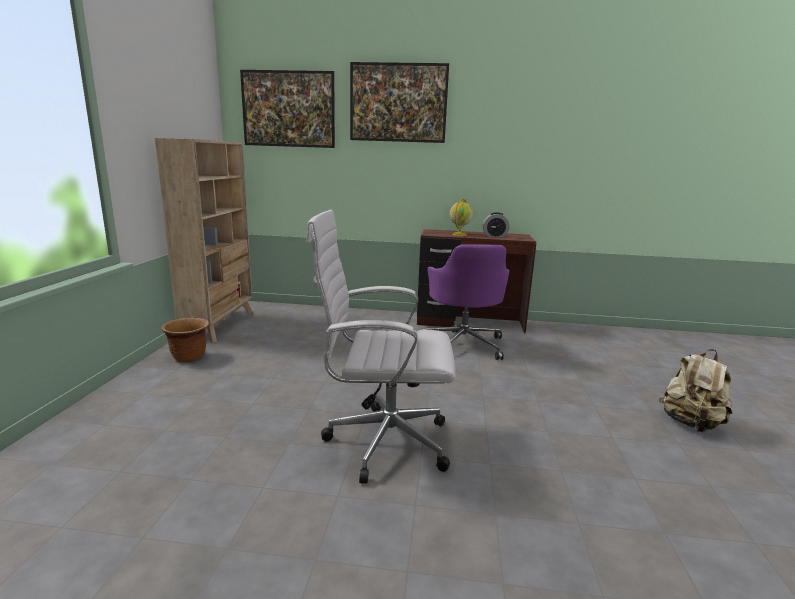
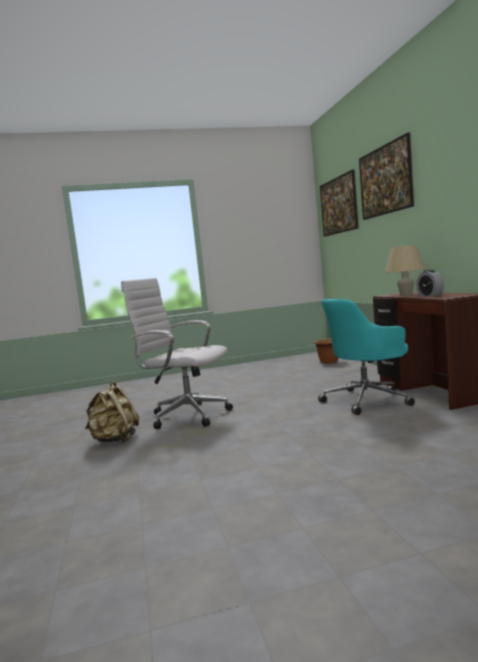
camera: 70 degrees right, 10 degrees down
beige bookcase [155,138,253,343] -> none
brown planter [162,318,209,362] -> brown planter moved to [314,339,339,364]
white office chair [306,210,456,484] -> white office chair turned 45 degrees counterclockwise [121,278,233,429]
purple office chair [422,244,509,360] -> turquoise office chair [318,299,415,415]
globe [449,198,473,236] -> beige table lamp [385,245,425,296]
beige backpack [659,349,732,432] -> beige backpack moved to [85,382,139,443]

